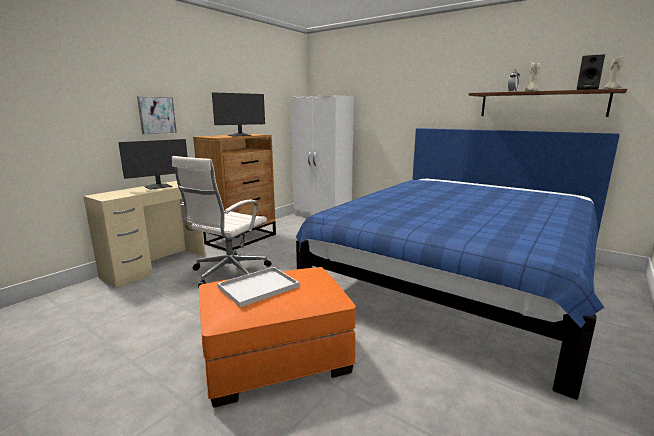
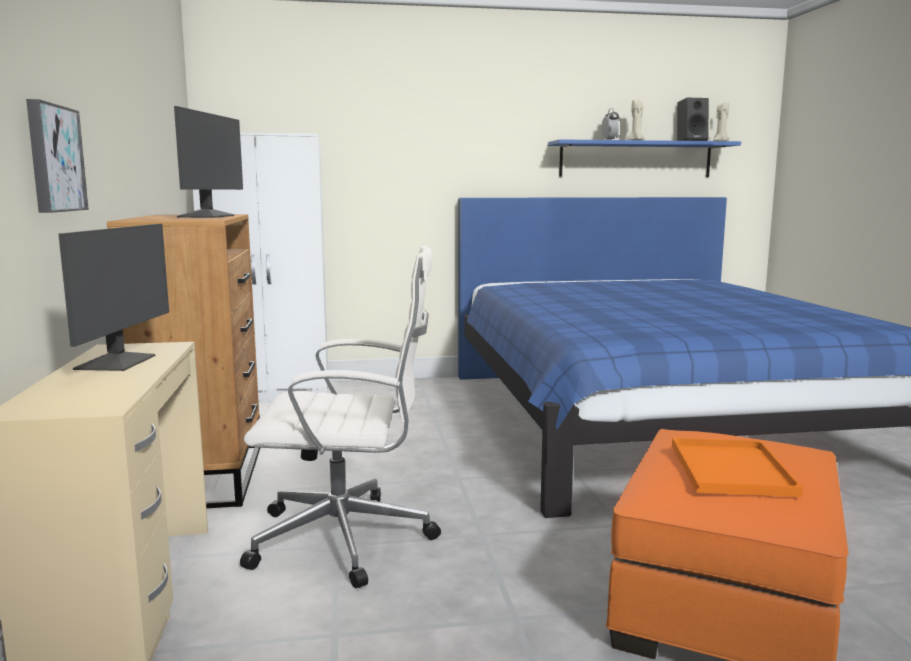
camera: 45 degrees left, 5 degrees down
white office chair [172,156,272,288] -> white office chair turned 75 degrees counterclockwise [240,245,441,588]
white tray [217,267,299,307] -> orange tray [672,438,803,497]
brown shelf [469,89,627,117] -> blue shelf [548,139,741,177]

